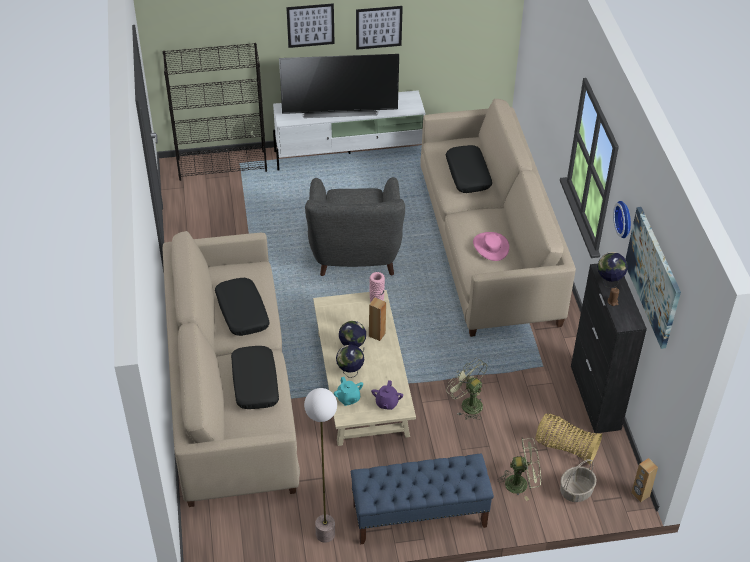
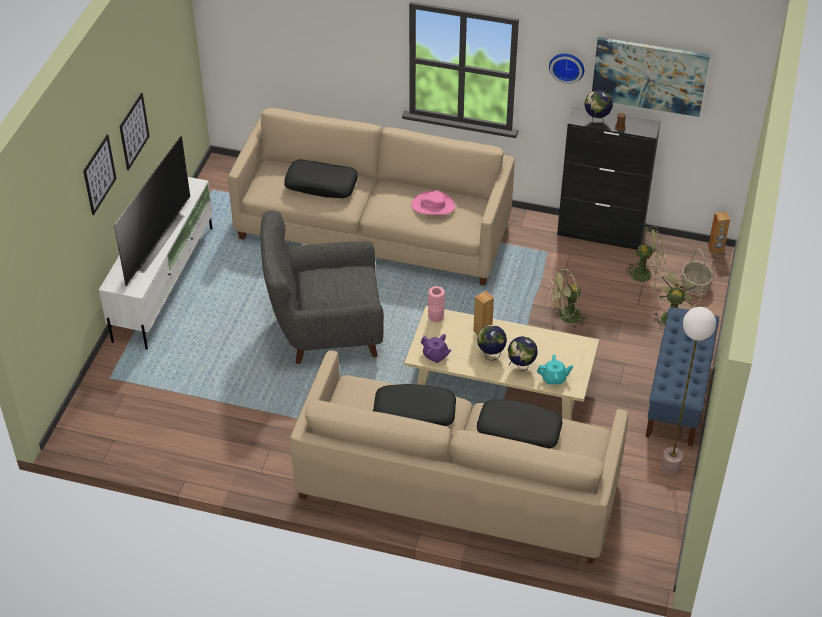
camera: 65 degrees left, 0 degrees up
black bookcase [163,43,267,181] -> none
grey armchair [305,177,405,276] -> grey armchair turned 150 degrees clockwise [260,210,384,364]
purple teapot [371,380,403,410] -> purple teapot moved to [421,334,452,363]
basket [535,414,602,464] -> green fan [623,226,666,287]

